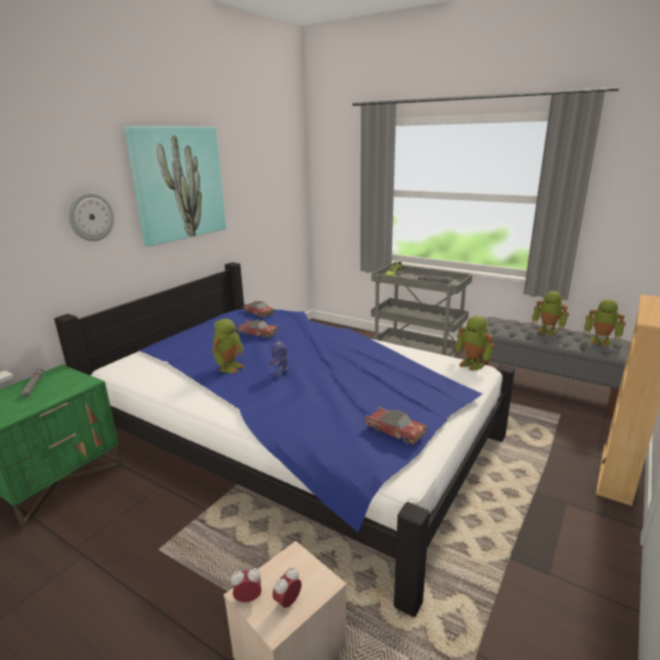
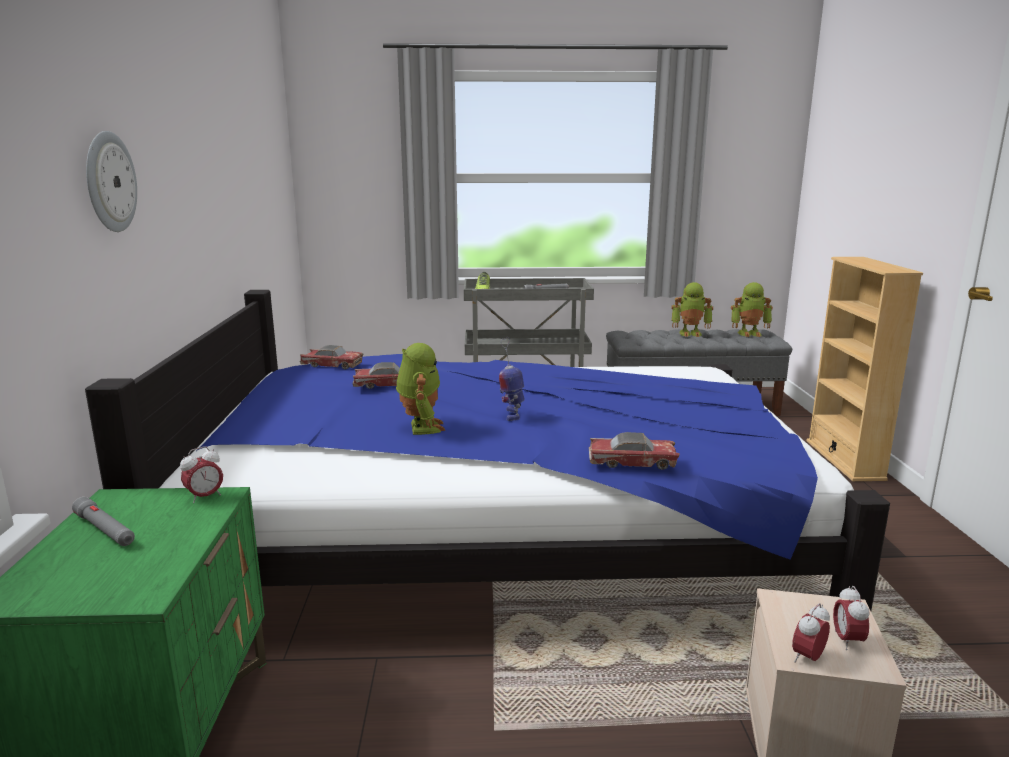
camera: 35 degrees left, 5 degrees down
picture [124,126,226,247] -> none
toy car [365,407,428,445] -> toy car moved to [589,432,680,470]
toy robot [454,316,495,371] -> none
none -> alarm clock [180,447,223,503]

